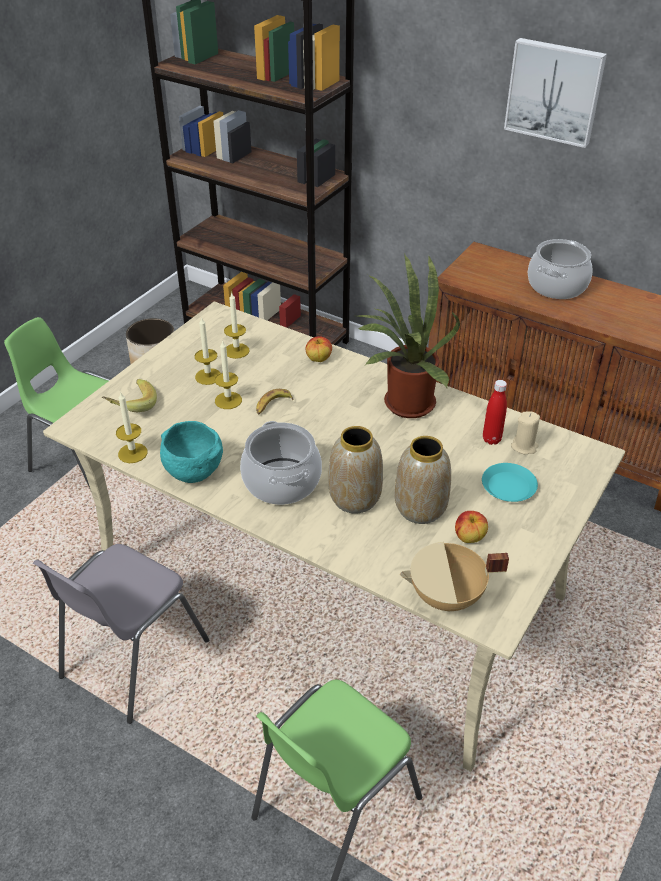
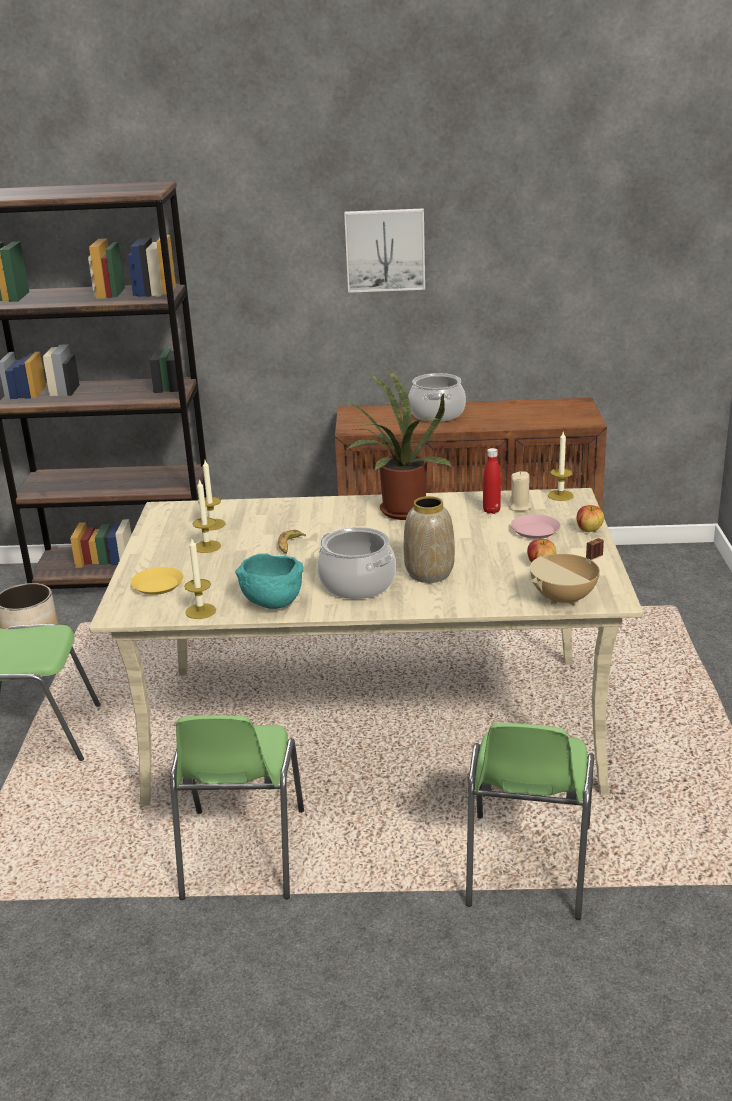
camera: 30 degrees left, 15 degrees down
grey chair [33,544,209,724] -> green chair [170,715,304,900]
banana [102,379,157,412] -> yellow plate [130,567,184,595]
candle [215,340,242,409] -> candle moved to [548,432,574,501]
apple [306,336,332,362] -> apple moved to [577,505,604,532]
vase [395,436,451,524] -> none
turquoise plate [482,463,538,502] -> pink plate [511,514,561,539]

